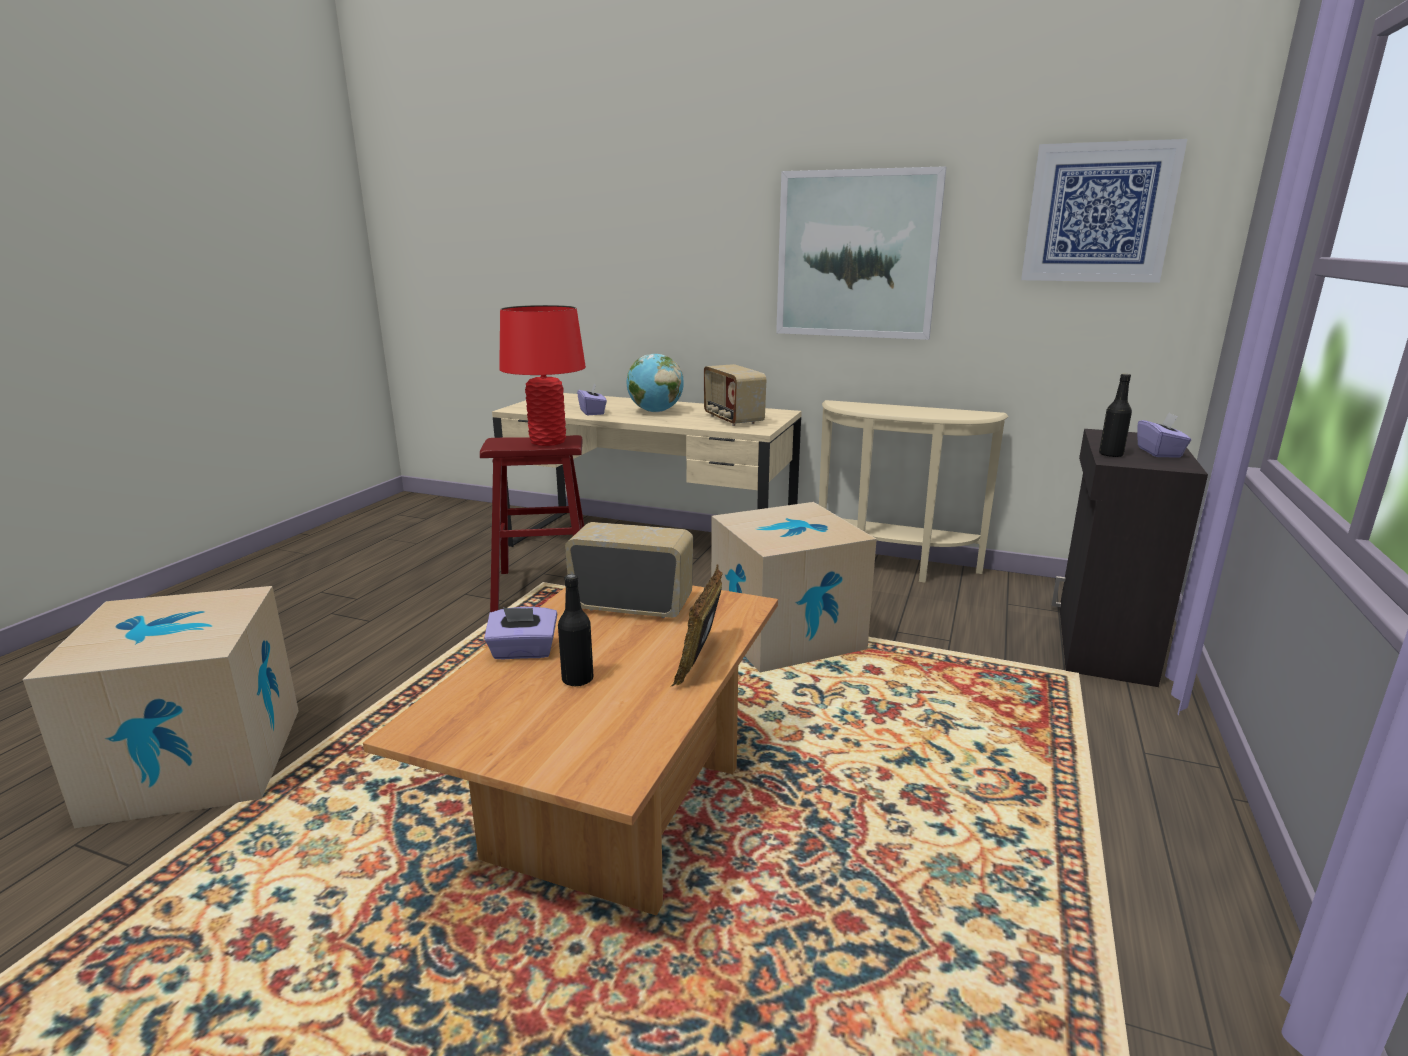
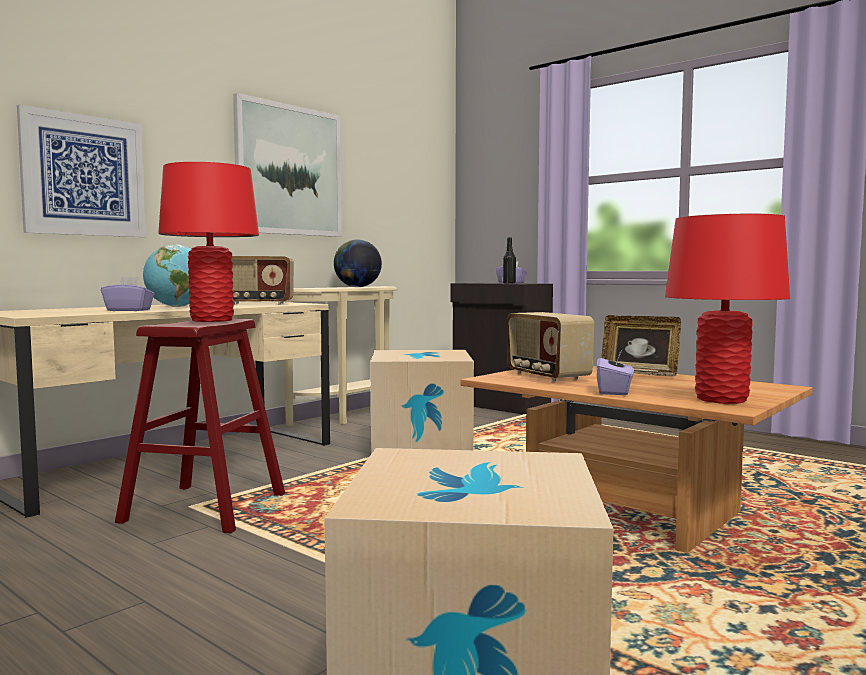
camera: 70 degrees left, 15 degrees down
black bottle [558,574,594,687] -> none
radio [565,522,693,618] -> radio turned 60 degrees counterclockwise [507,312,594,382]
picture [1021,139,1187,283] -> picture moved to [17,104,146,237]
none -> globe [334,239,382,287]
none -> red table lamp [665,214,790,404]

